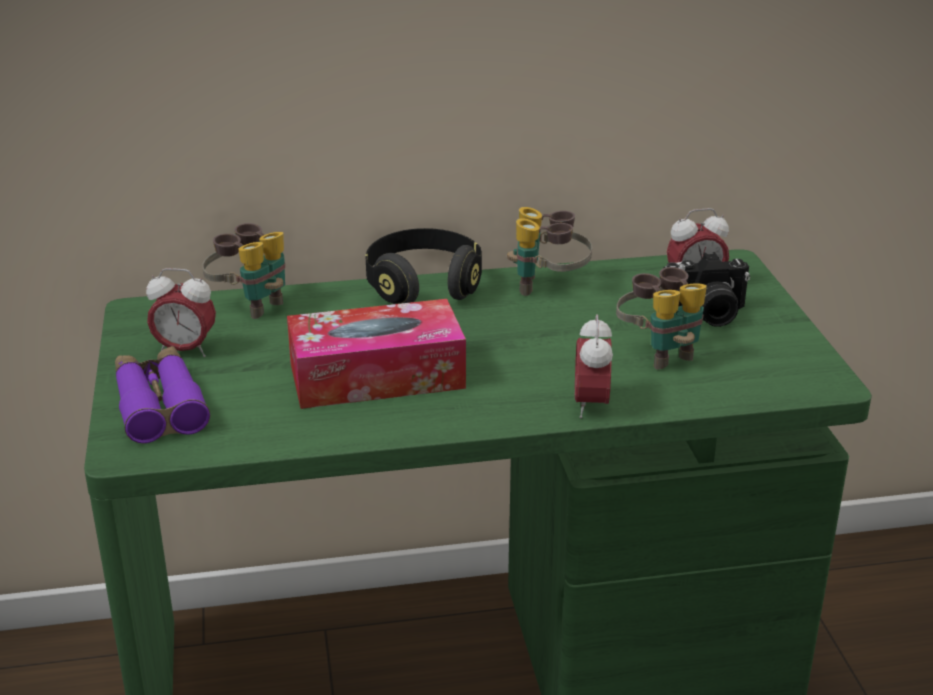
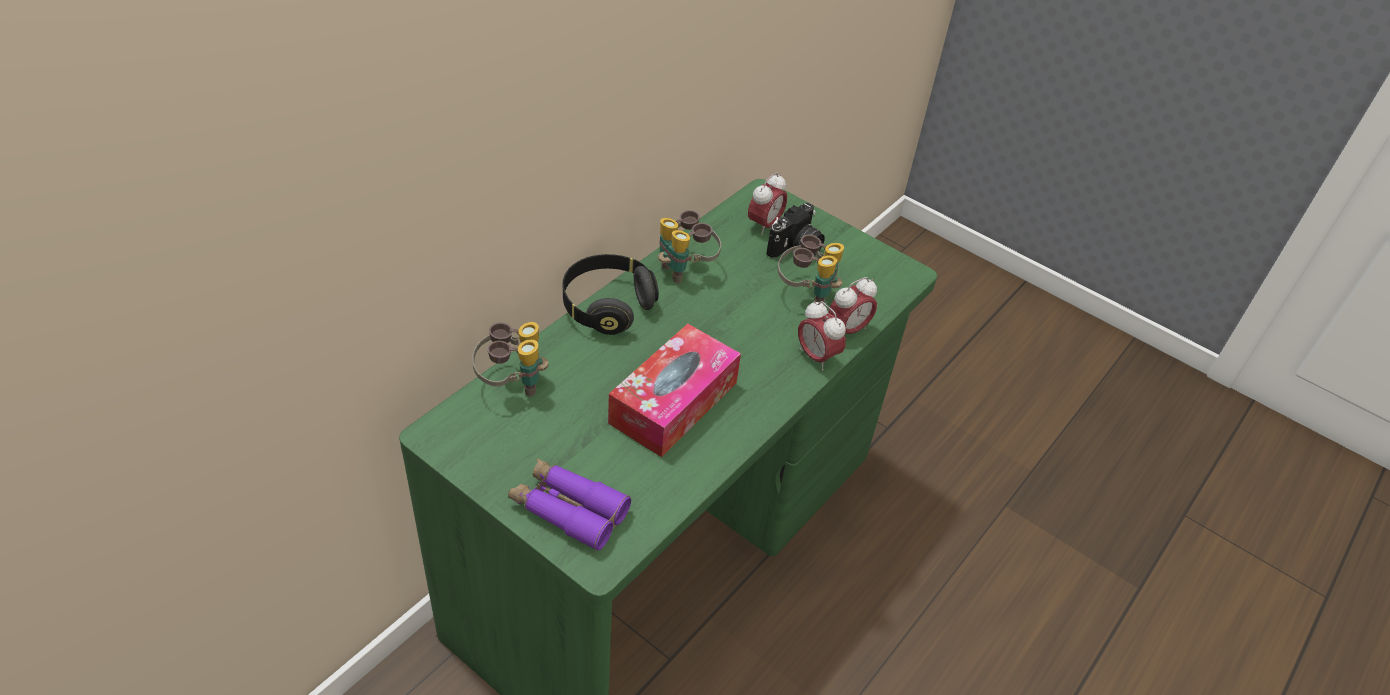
camera: 45 degrees left, 15 degrees up
alarm clock [146,268,216,357] -> alarm clock moved to [828,277,877,334]

